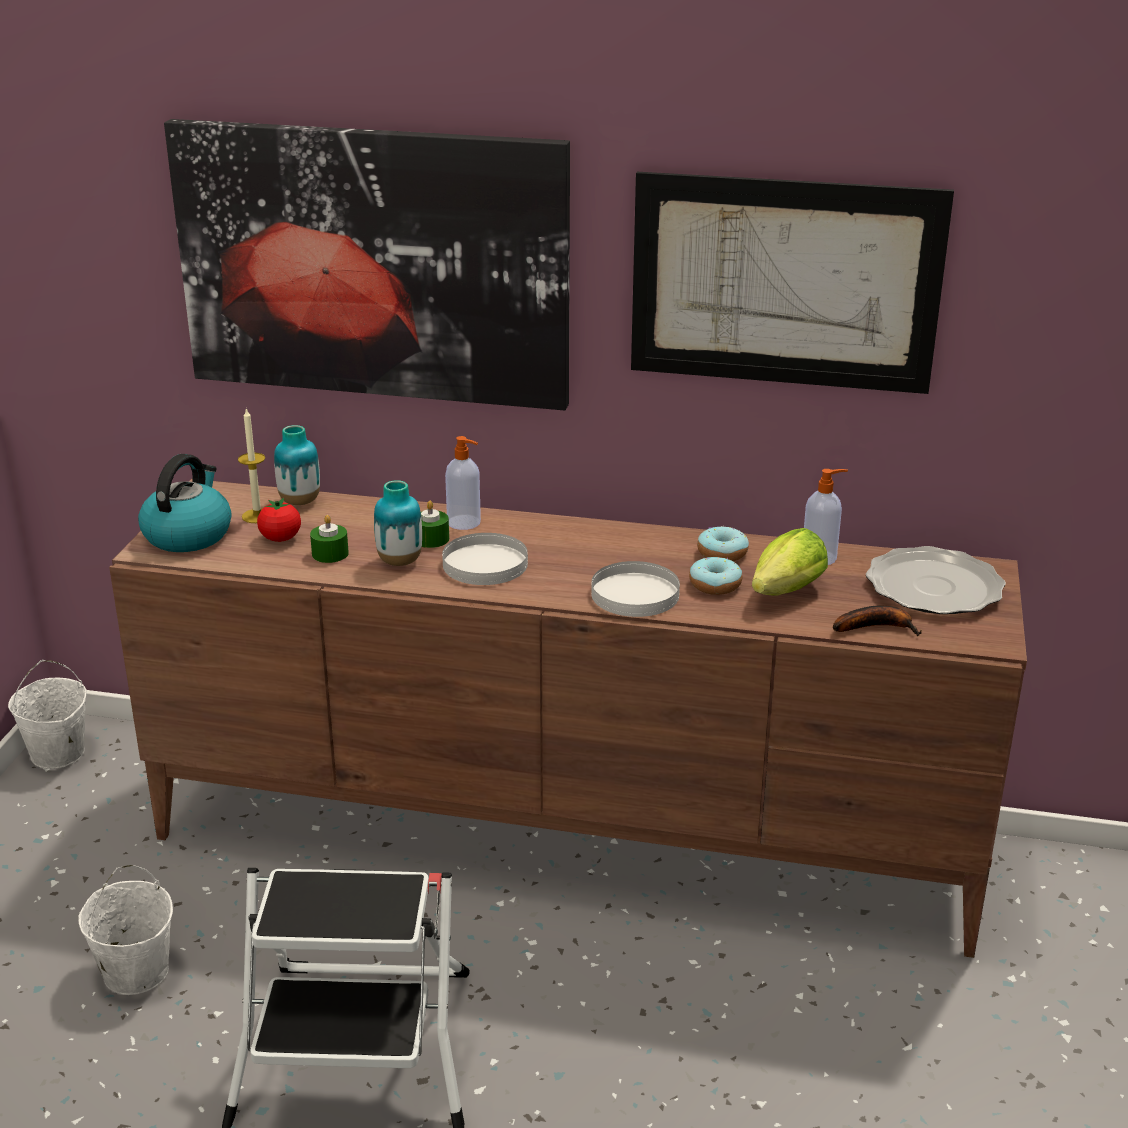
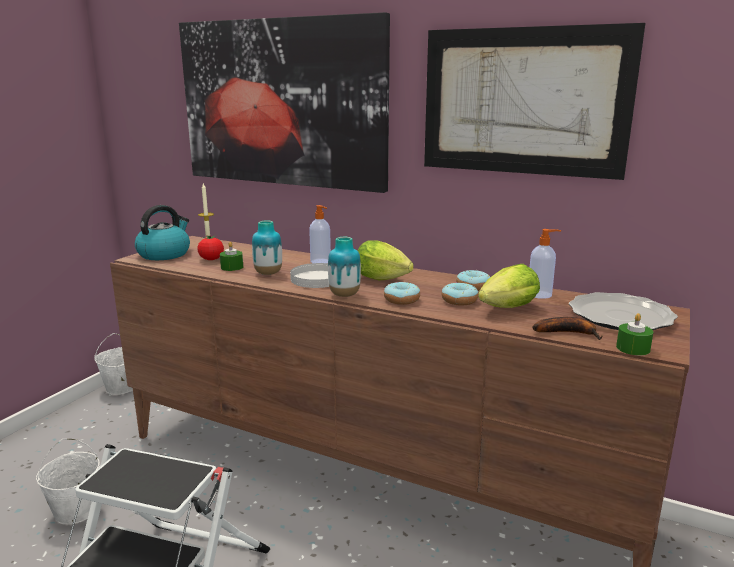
camera: 15 degrees right, 10 degrees down
vase [274,425,320,505] -> vase moved to [328,237,361,297]
green candle [421,501,449,548] -> green candle moved to [616,313,653,355]
white plate [591,561,680,617] -> donut [384,282,420,305]
none -> lettuce [357,241,414,281]

